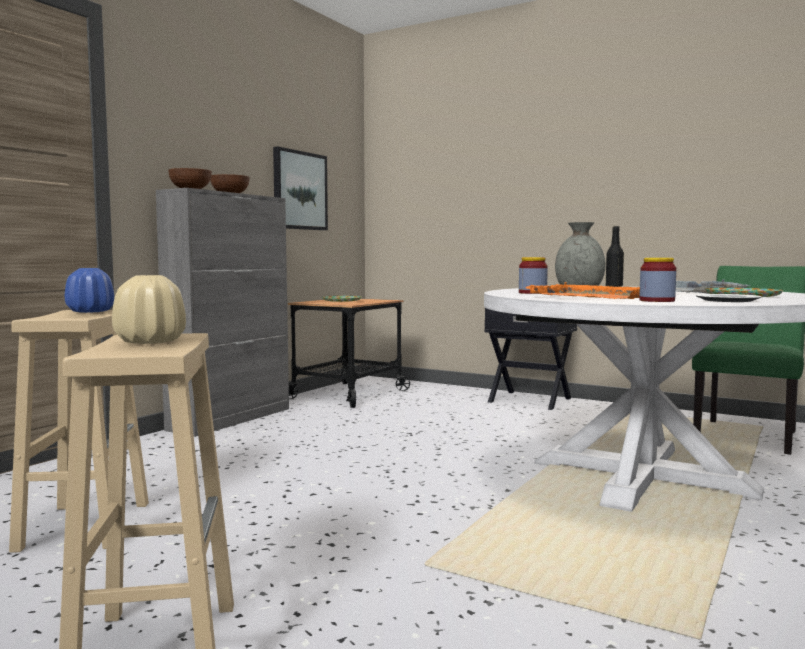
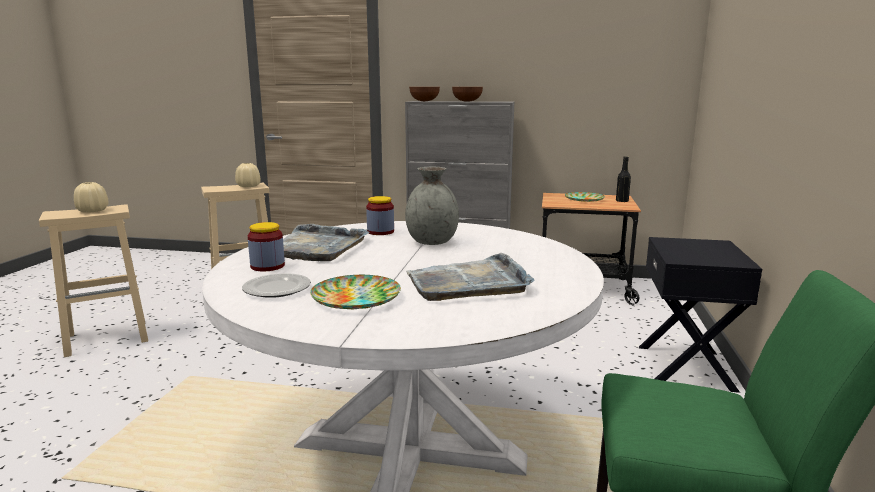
camera: 70 degrees right, 10 degrees up
blue vase [65,268,114,313] -> beige vase [235,163,261,187]
picture [273,146,328,230] -> none
orange tray [525,282,640,299] -> grey tray [283,224,370,261]
black bottle [606,226,624,287] -> black bottle moved to [616,156,631,202]

